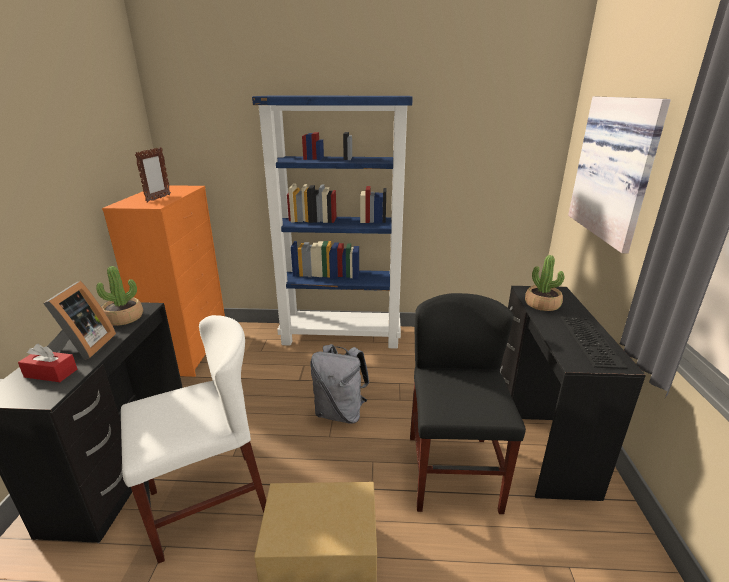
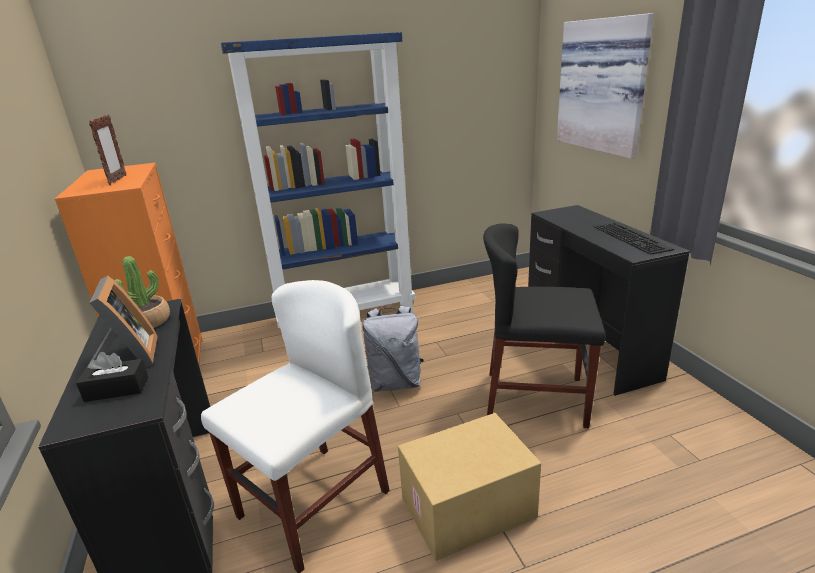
camera: 20 degrees left, 0 degrees up
red tissue box [18,344,77,382] -> black tissue box [76,352,148,402]
black chair [410,293,526,514] -> black chair turned 60 degrees counterclockwise [483,224,605,428]
potted plant [525,255,564,311] -> none

